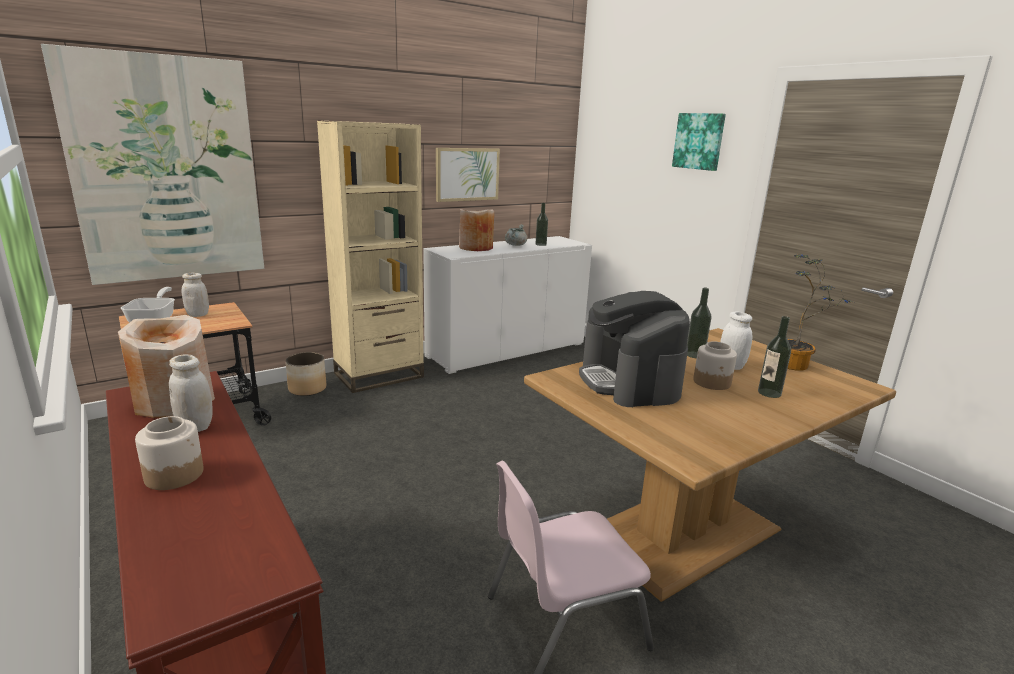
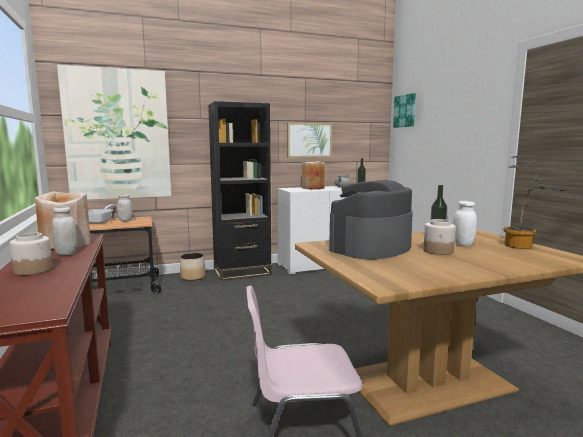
camera: 15 degrees right, 10 degrees down
beige bookcase [317,120,424,393] -> black bookcase [208,101,272,281]
coffee machine [579,291,690,407] -> coffee machine turned 45 degrees clockwise [329,180,413,259]
picture [672,113,726,171] -> picture moved to [393,93,416,128]
bottle [758,316,791,398] -> none

